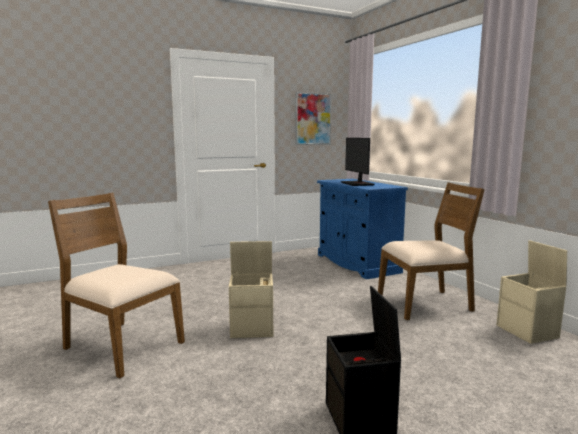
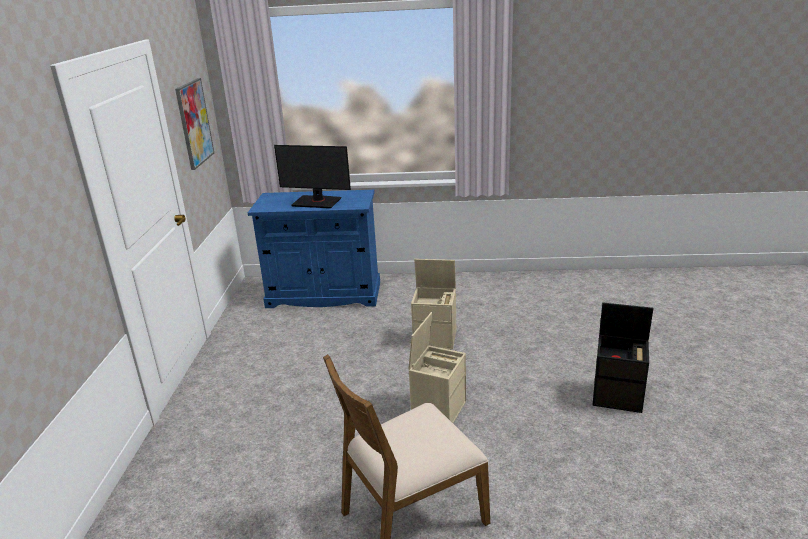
camera: 60 degrees left, 15 degrees up
brown chair [378,182,485,320] -> none
beige storage box [497,240,567,344] -> beige storage box moved to [411,259,456,350]

